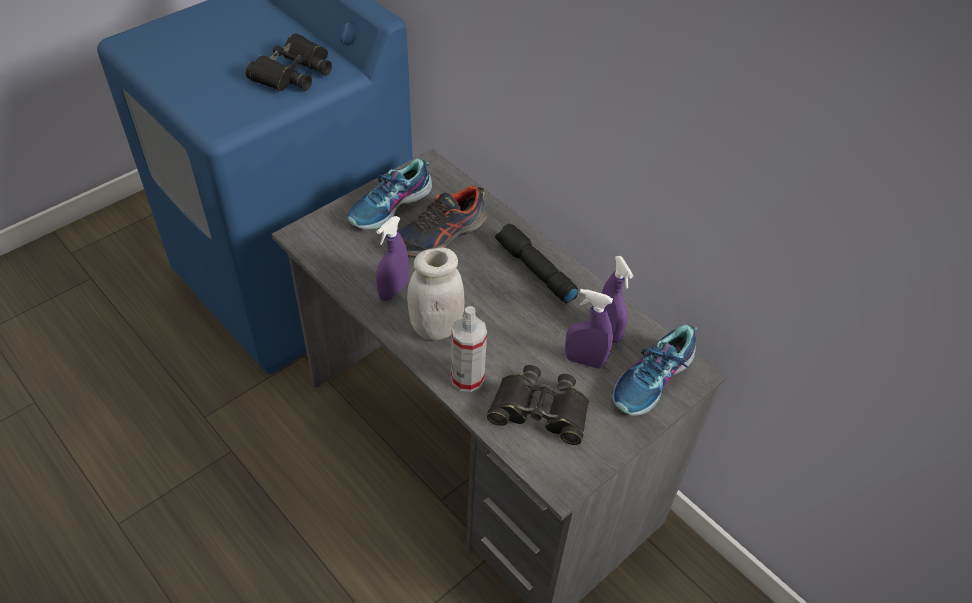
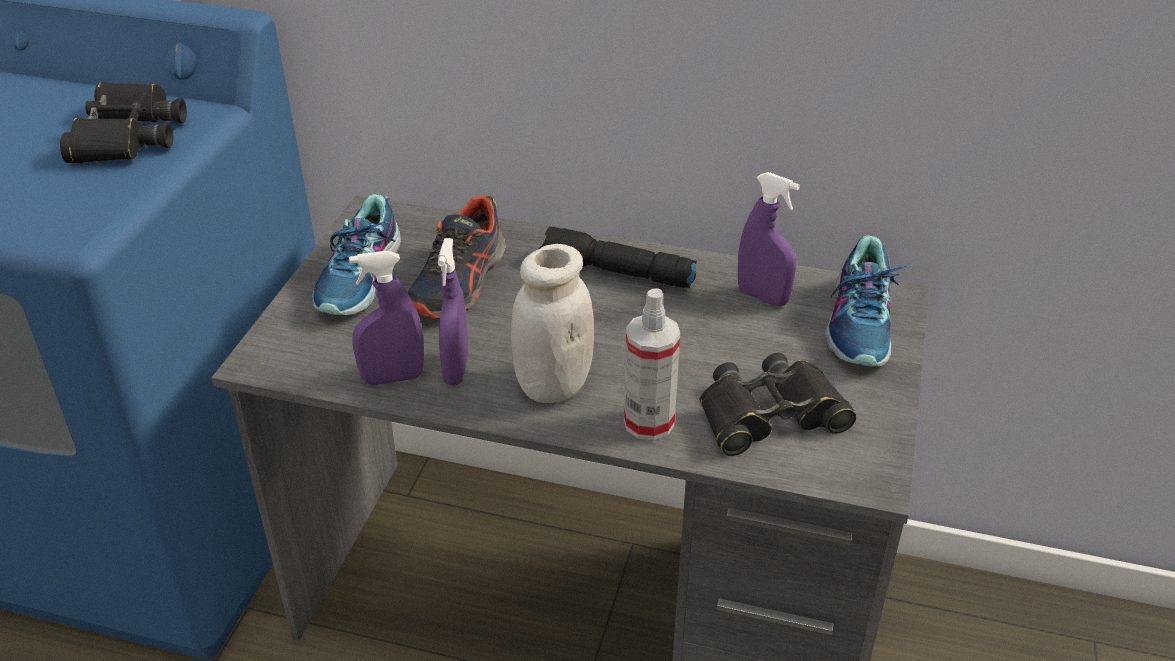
camera: 30 degrees left, 10 degrees down
purple spray bottle [565,289,613,369] -> purple spray bottle moved to [349,250,424,385]

